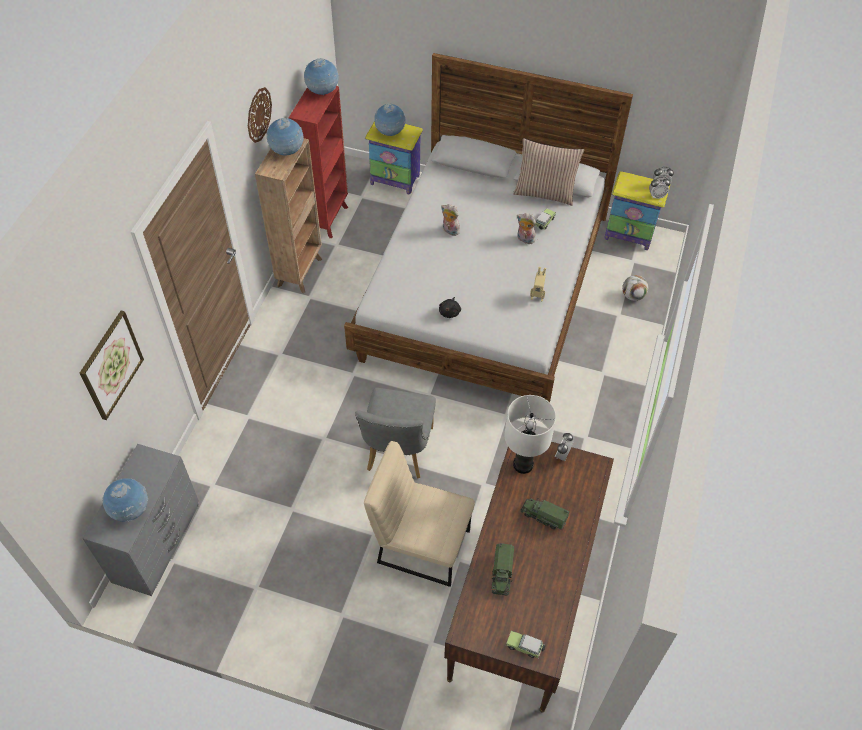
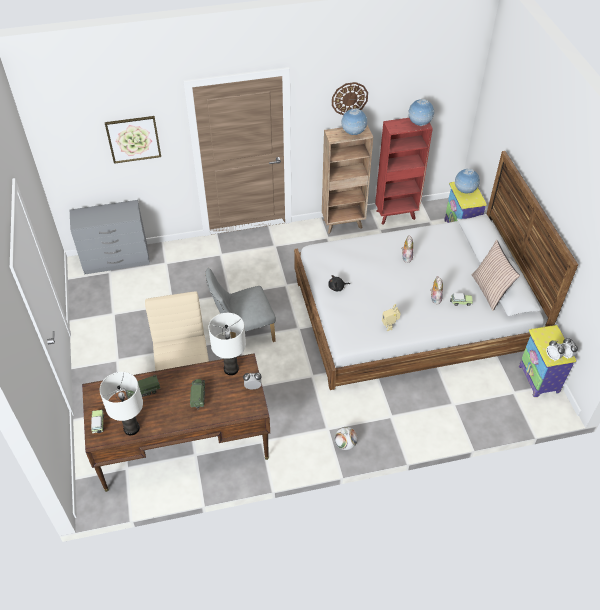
camera: 60 degrees right, 5 degrees down
globe [102,478,148,522] -> none
football [622,275,648,301] -> football moved to [334,427,358,450]
none -> white table lamp [100,372,143,435]

